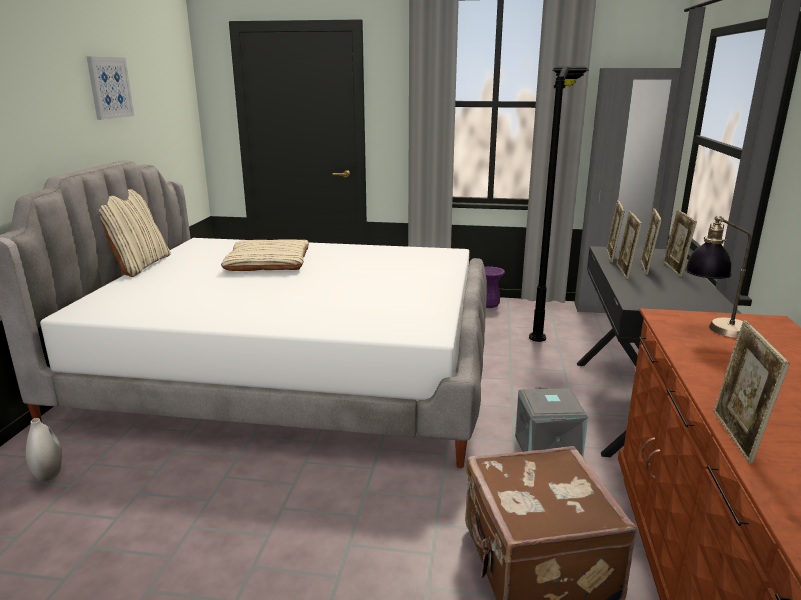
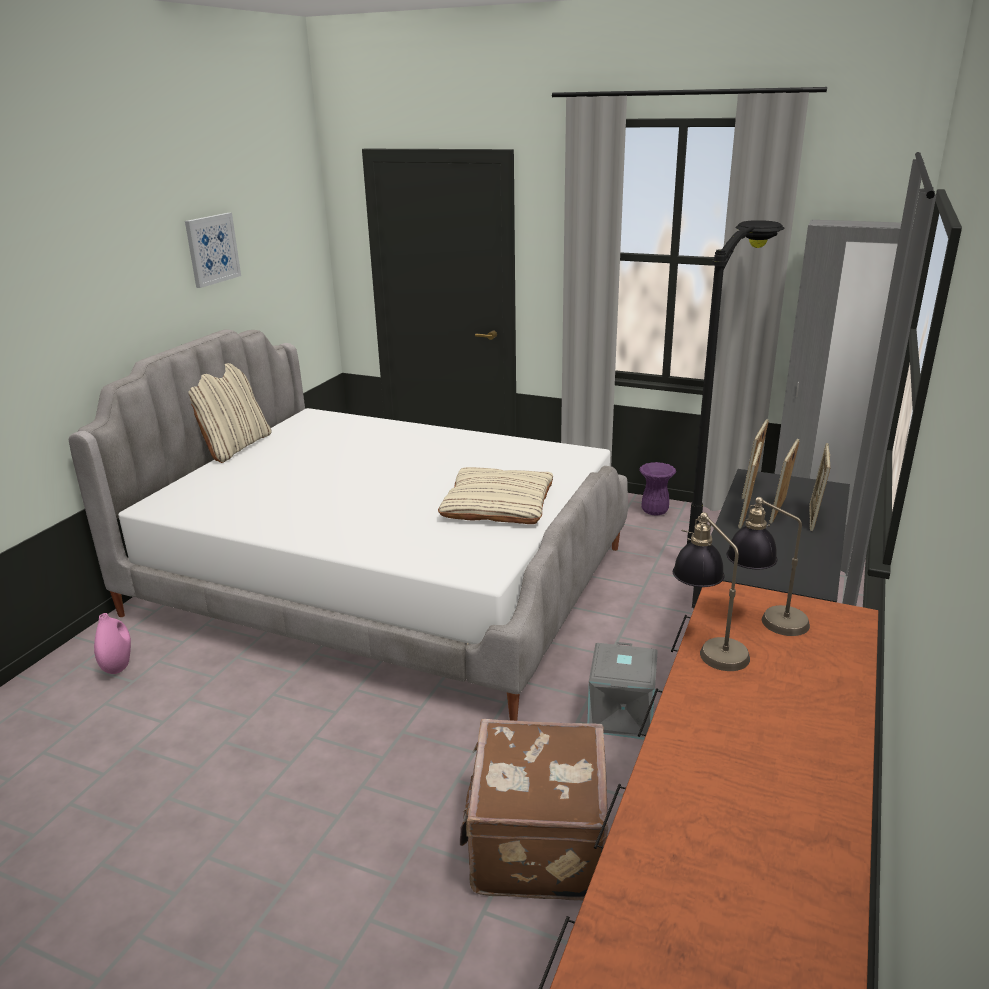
camera: 15 degrees right, 5 degrees up
white vase [26,418,62,482] -> pink vase [94,613,131,674]
beige pillow [221,239,309,271] -> beige pillow moved to [438,467,553,524]
picture frame [713,320,790,463] -> none
none -> table lamp [673,512,750,671]

